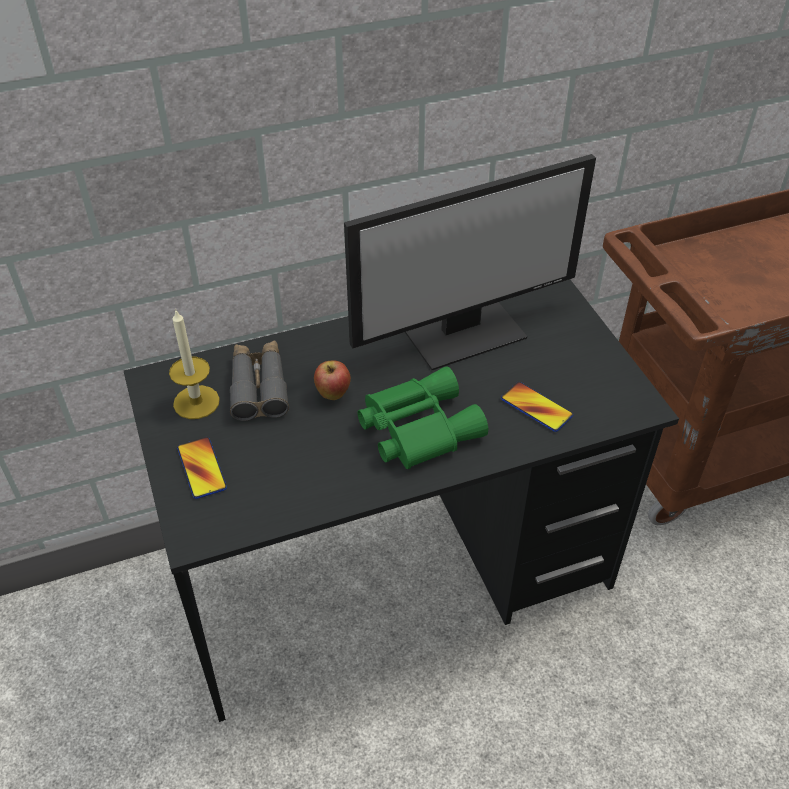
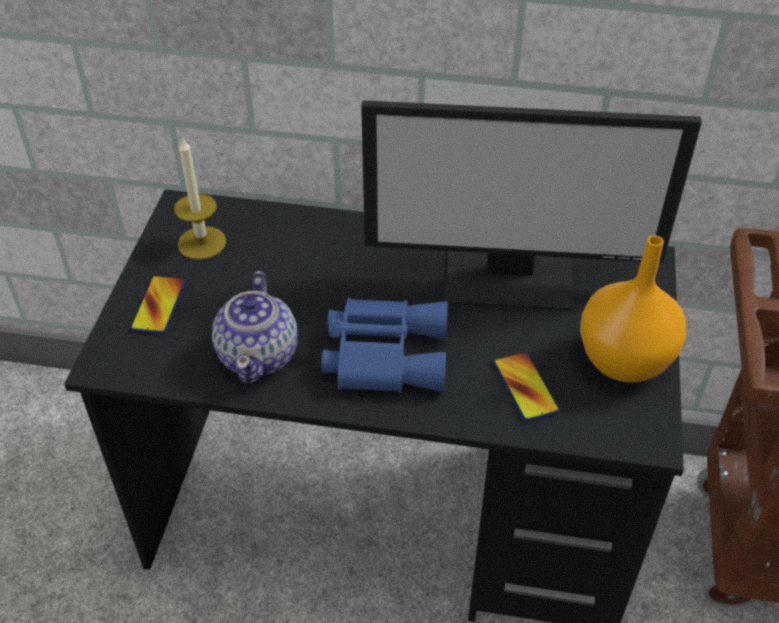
camera: 30 degrees right, 0 degrees up
grey binoculars [230,341,289,421] -> none
apple [314,360,351,400] -> none
green binoculars [358,366,488,469] -> blue binoculars [321,298,448,393]
none -> teapot [212,271,298,383]
none -> orange vase [580,235,686,383]

